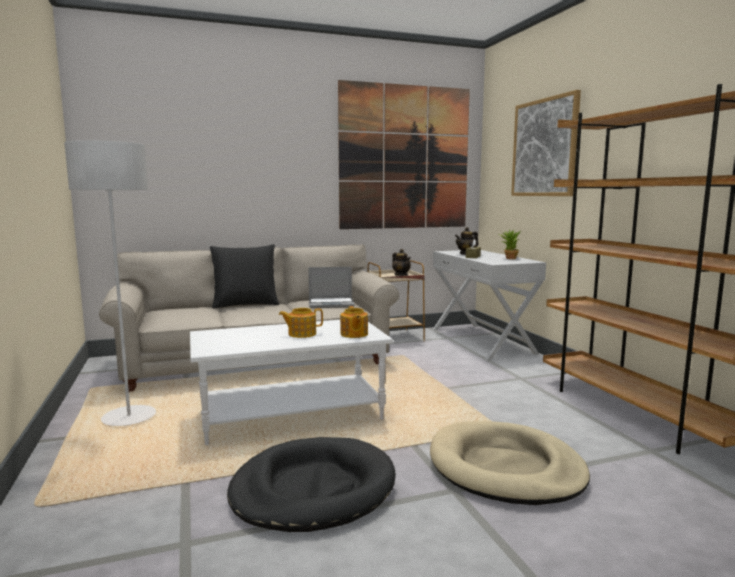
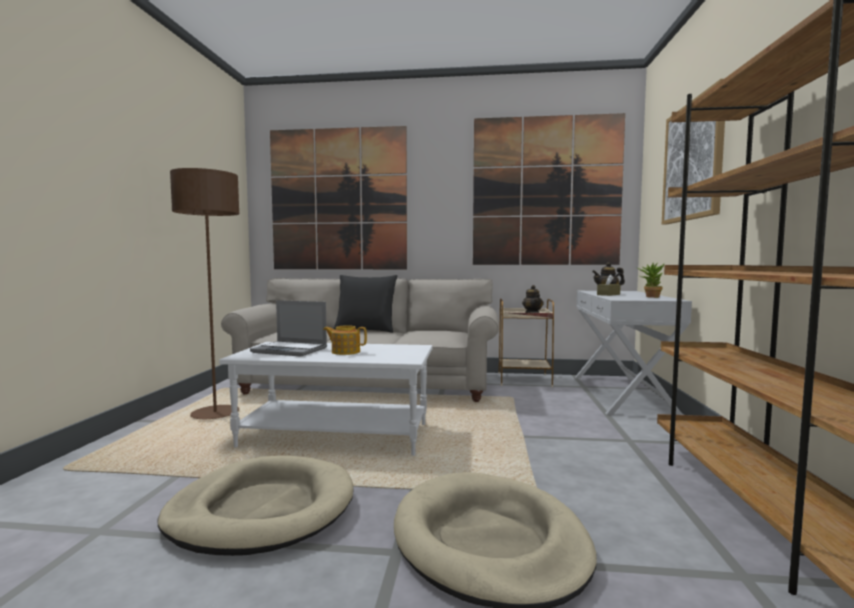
camera: 25 degrees right, 5 degrees down
grey floor lamp [64,140,156,426] -> brown floor lamp [170,168,239,419]
black dog bed [227,437,396,532] -> beige dog bed [157,455,354,556]
laptop [308,267,355,308] -> laptop moved to [250,300,327,357]
teapot [340,306,368,338] -> none
none -> picture [270,126,407,269]

